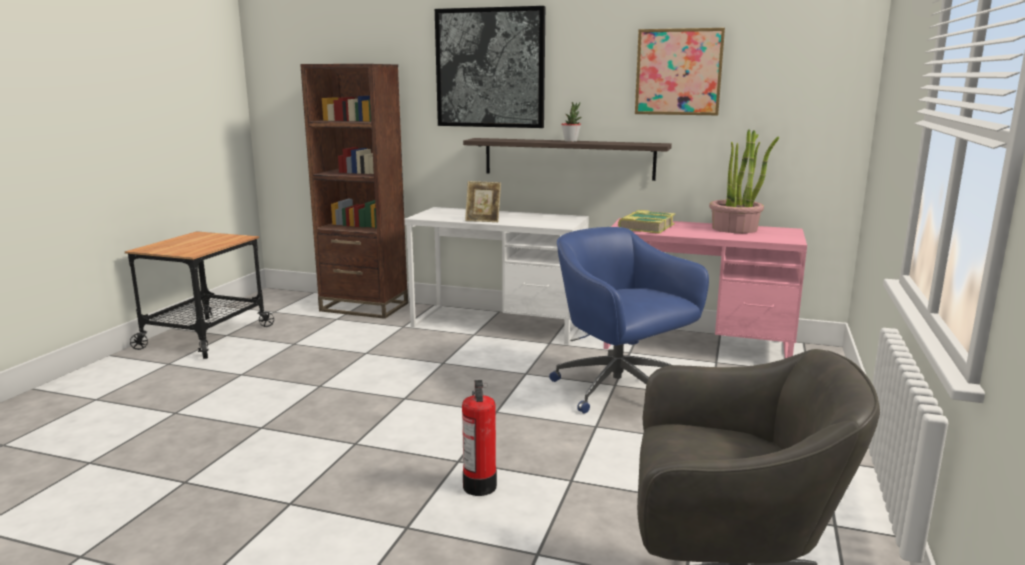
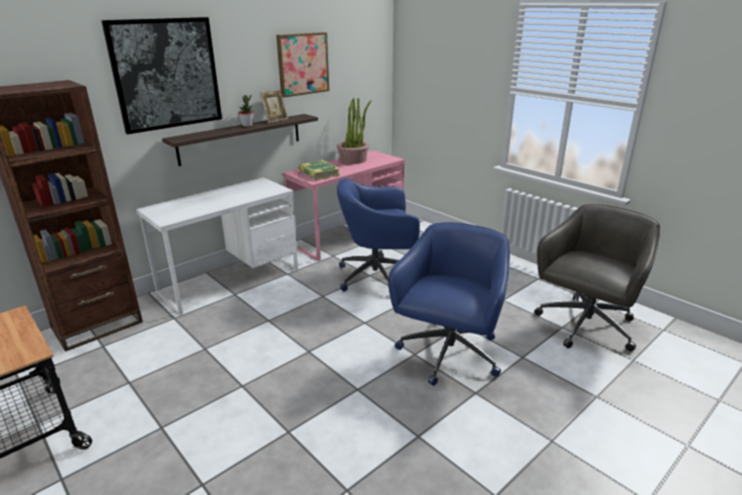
camera: 60 degrees left, 10 degrees up
fire extinguisher [462,380,497,496] -> blue office chair [388,222,510,386]
picture frame [465,181,501,222] -> picture frame moved to [260,90,288,123]

